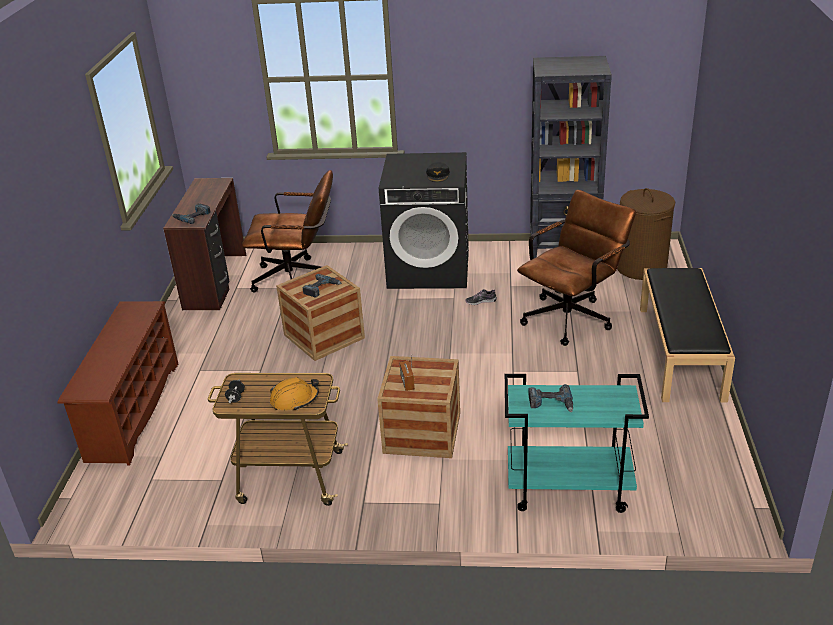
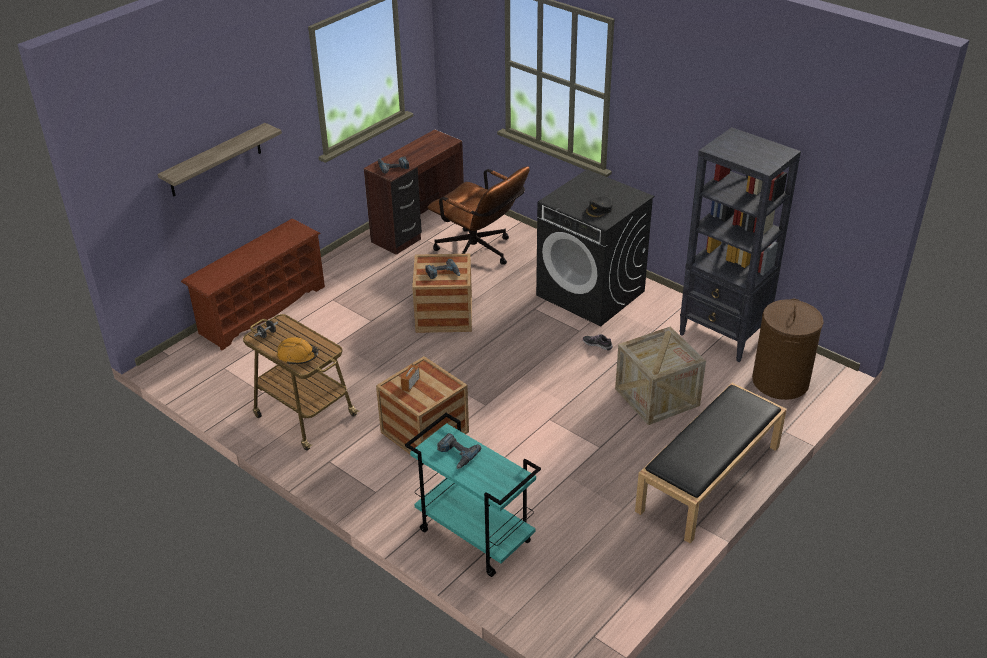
camera: 35 degrees right, 5 degrees up
brown office chair [517,190,636,346] -> crate [615,326,706,425]
none -> shelf [157,123,282,197]

